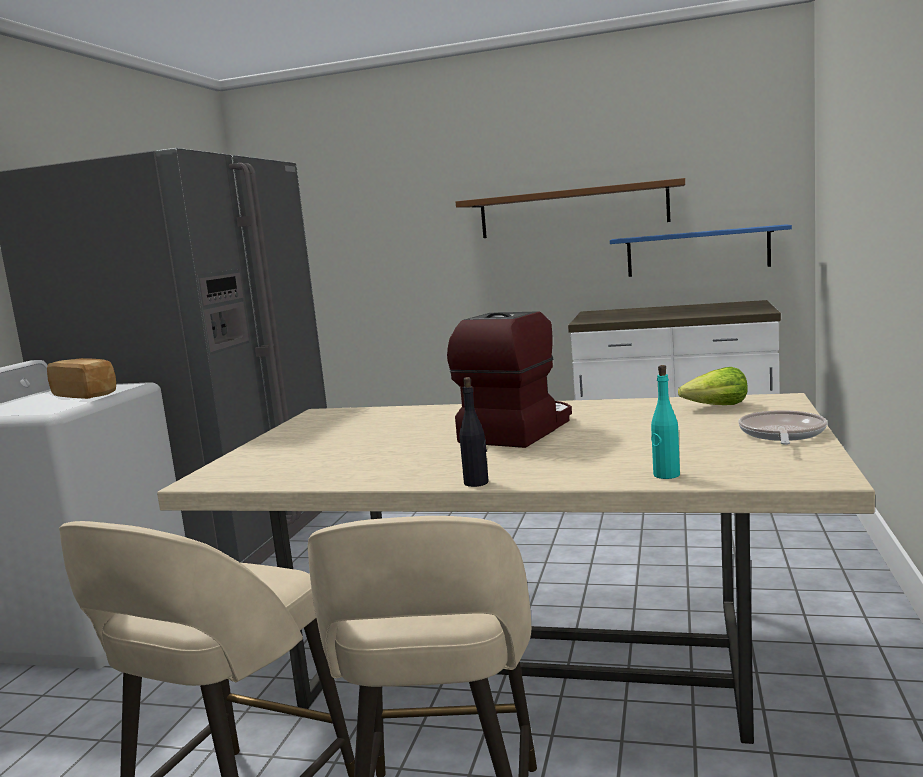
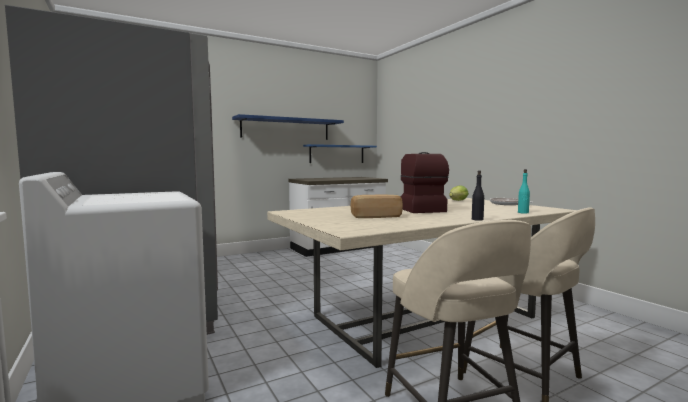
camera: 45 degrees left, 5 degrees down
bread [47,358,116,399] -> bread moved to [350,195,403,218]
brown shelf [456,178,685,238] -> blue shelf [232,114,344,140]

